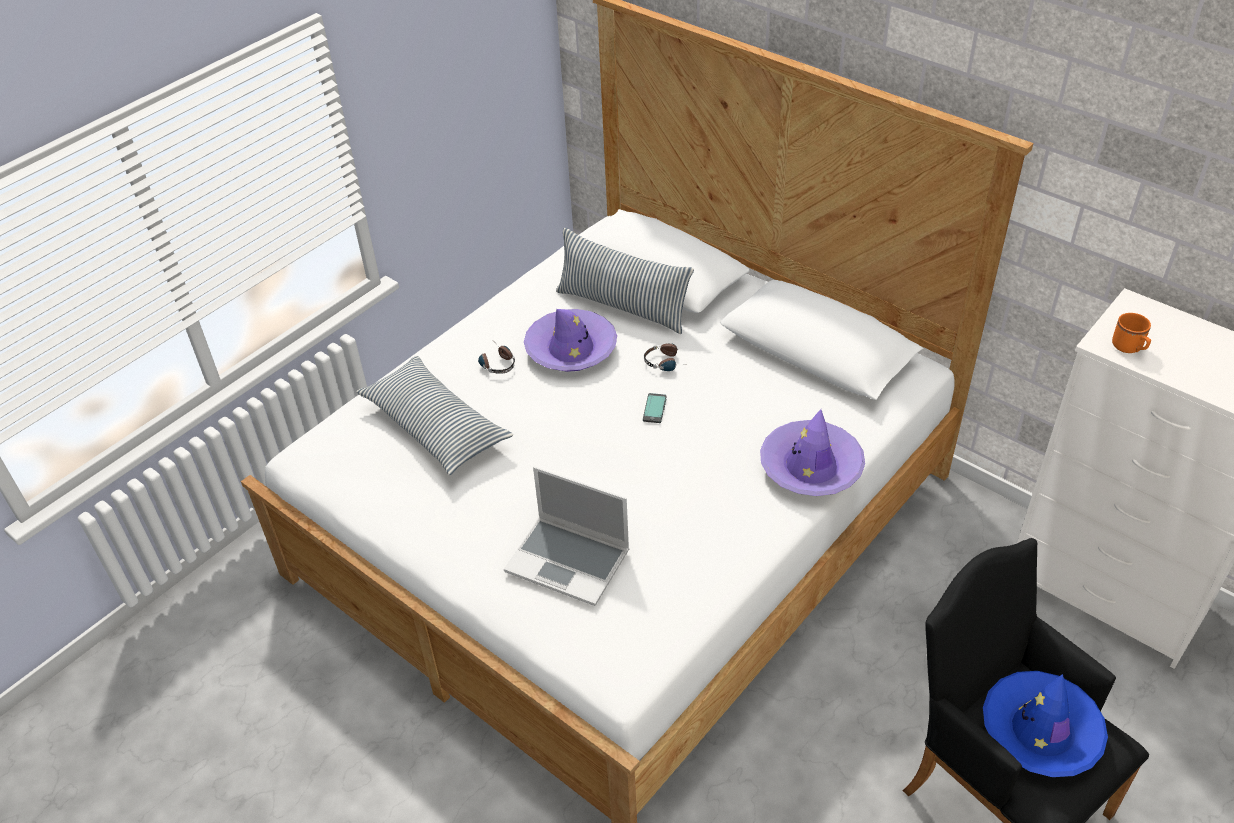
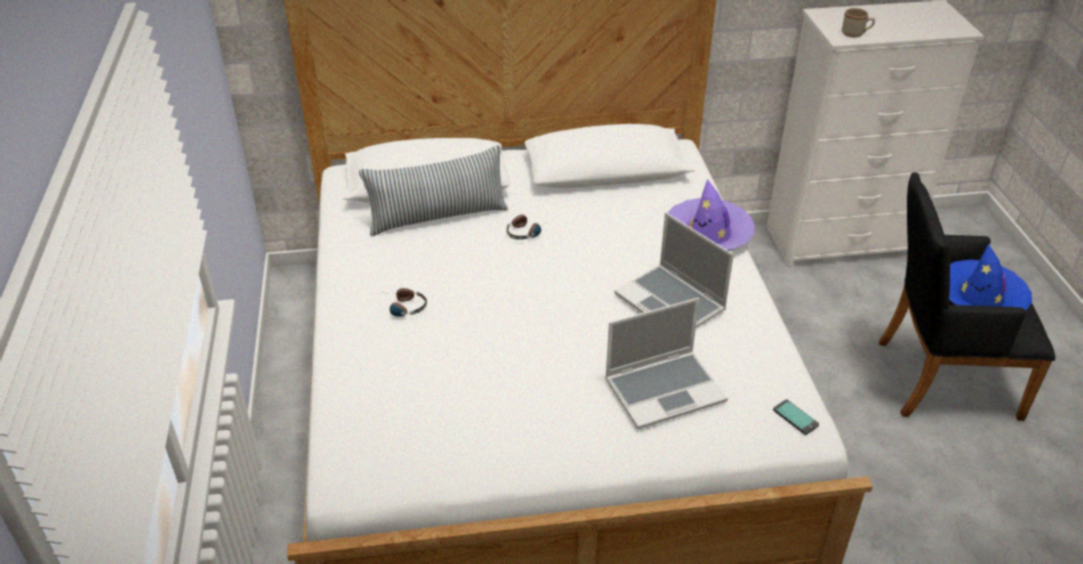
camera: 50 degrees left, 5 degrees down
pillow [356,356,513,475] -> none
purple hat [524,309,617,372] -> none
phone [643,393,666,423] -> phone moved to [773,399,819,435]
orange mug [1112,313,1151,353] -> beige mug [842,8,875,37]
none -> laptop [614,213,734,328]

